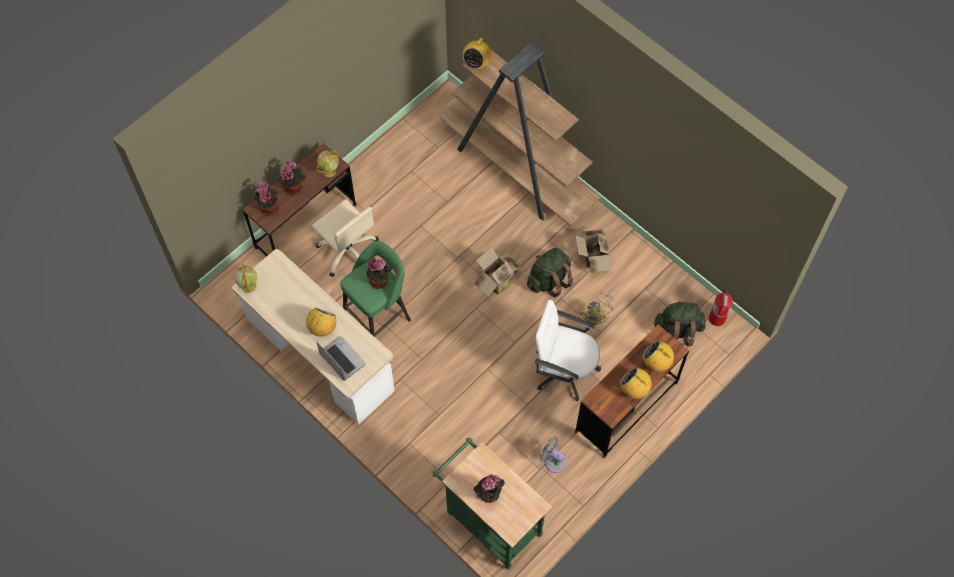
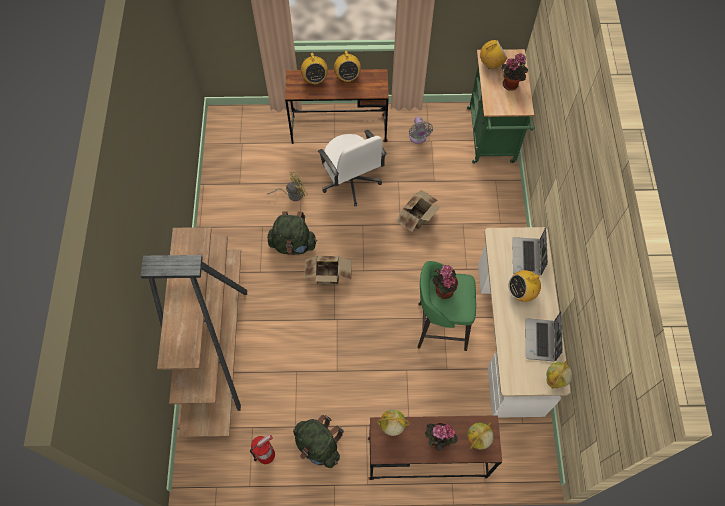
camera: 135 degrees left, 0 degrees up
potted plant [254,182,278,216] -> globe [467,422,494,450]
beige office chair [312,199,379,277] -> none
radio [463,34,492,70] -> radio moved to [480,40,507,69]
cardboard box [575,229,611,273] -> cardboard box moved to [396,190,441,232]
green backpack [653,301,706,346] -> green backpack moved to [293,415,344,468]
fire extinguisher [709,289,733,326] -> fire extinguisher moved to [250,434,275,464]
none -> laptop [525,311,563,361]

